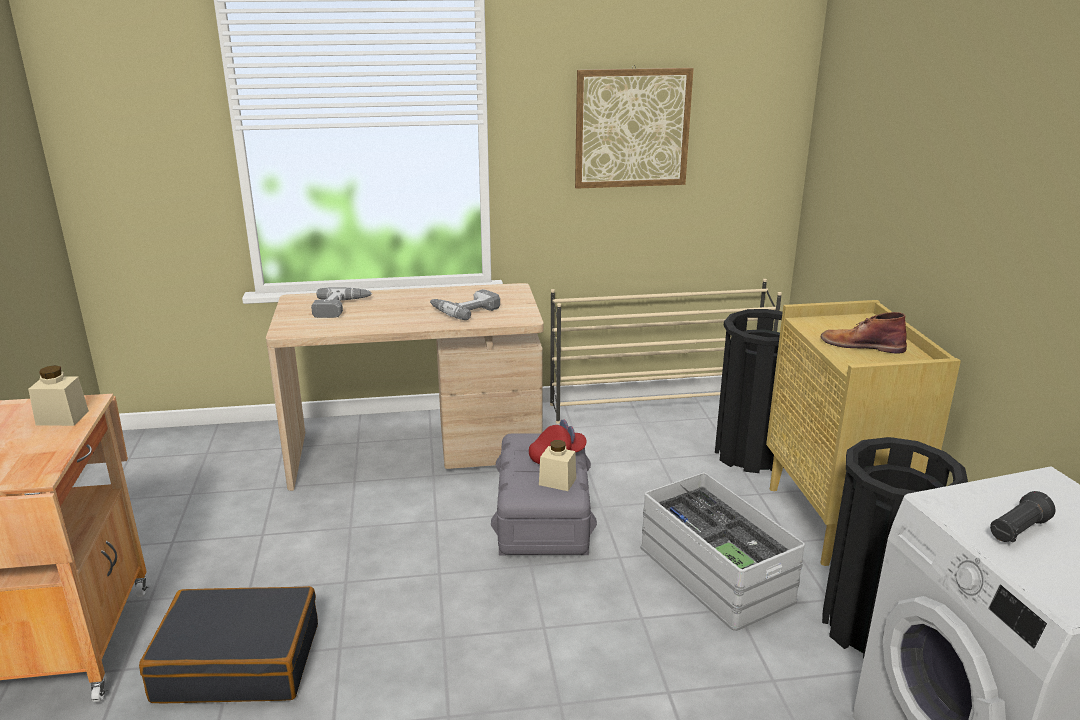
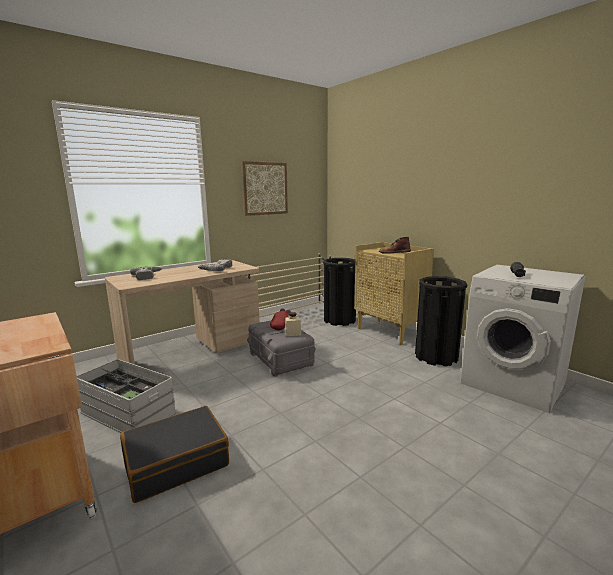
camera: 30 degrees left, 10 degrees down
beige jar [28,365,89,426] -> none
grey storage box [641,473,805,631] -> grey storage box moved to [77,359,176,433]

